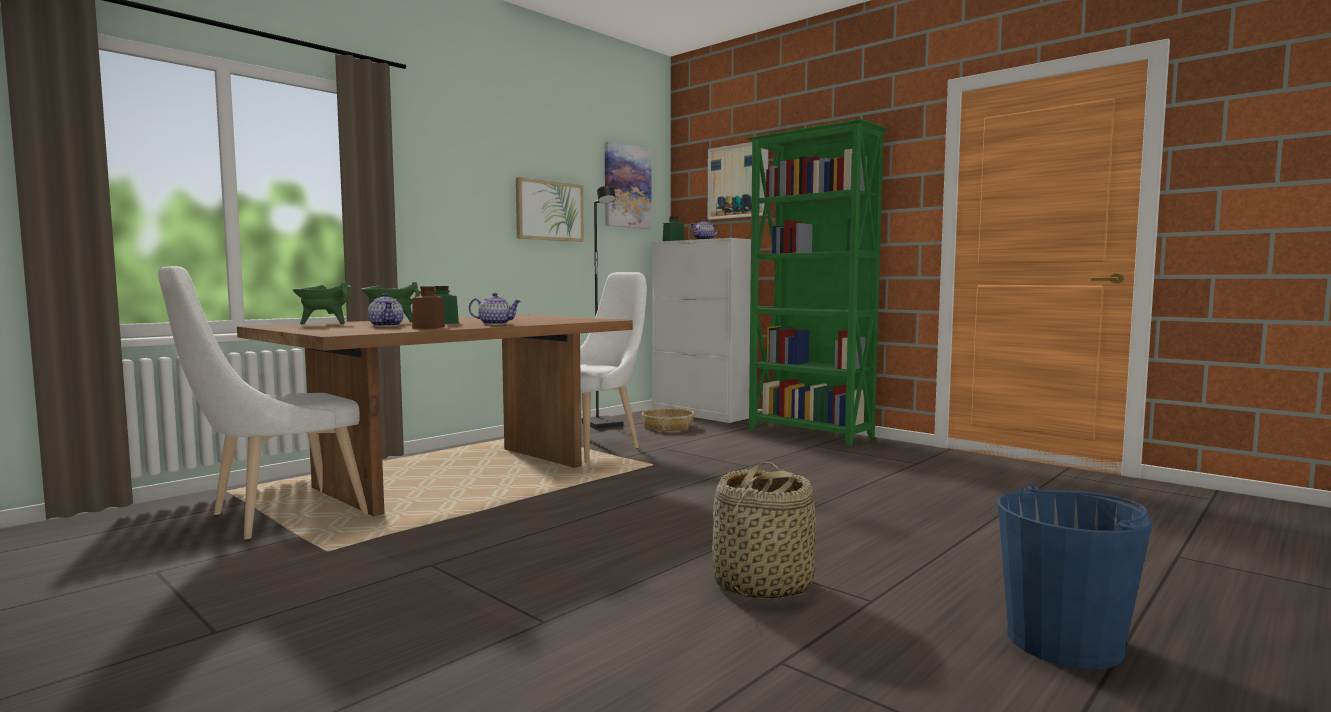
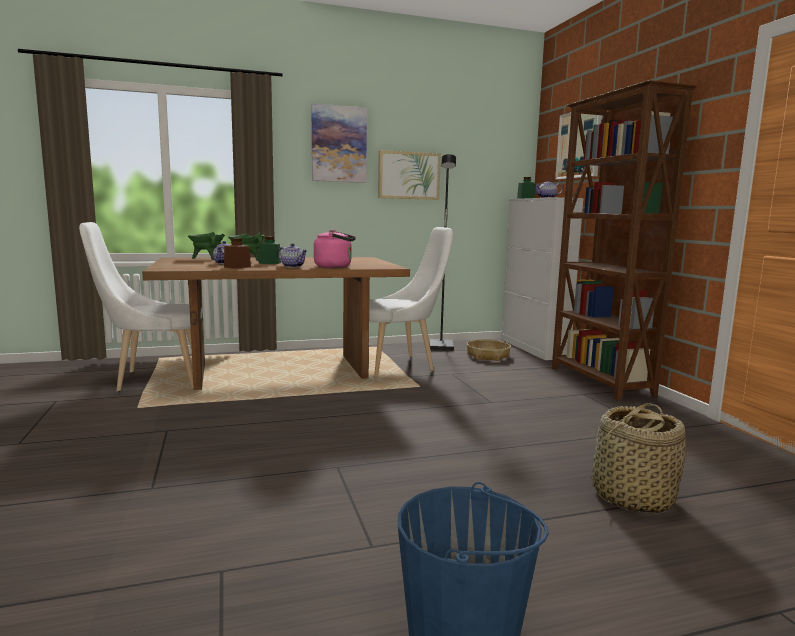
camera: 30 degrees right, 5 degrees up
picture [605,141,651,229] -> picture moved to [311,103,367,183]
basket [712,462,816,599] -> basket moved to [591,403,686,514]
green bookcase [747,119,888,446] -> brown bookcase [552,80,697,401]
none -> pink kettle [314,230,356,268]

